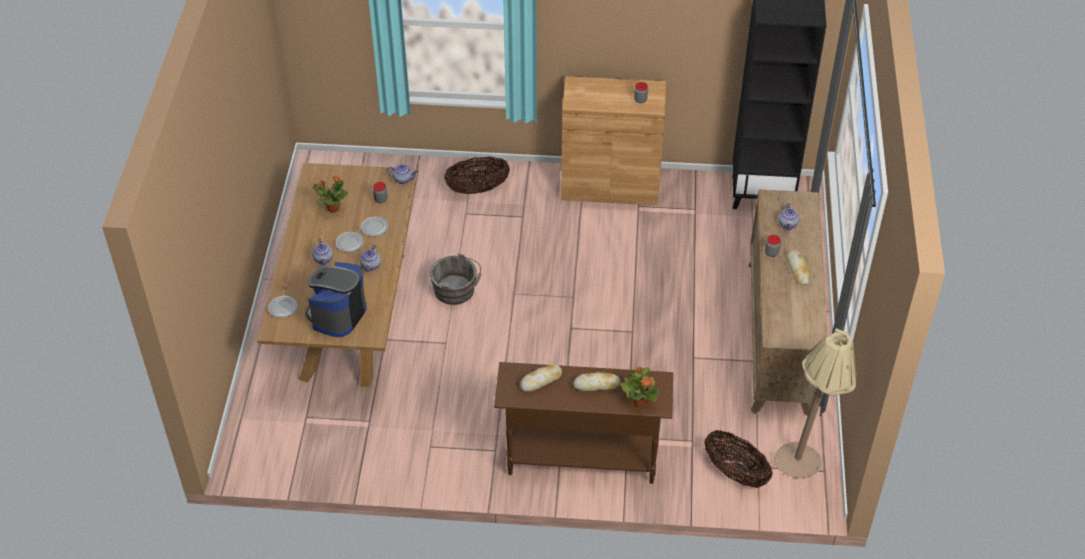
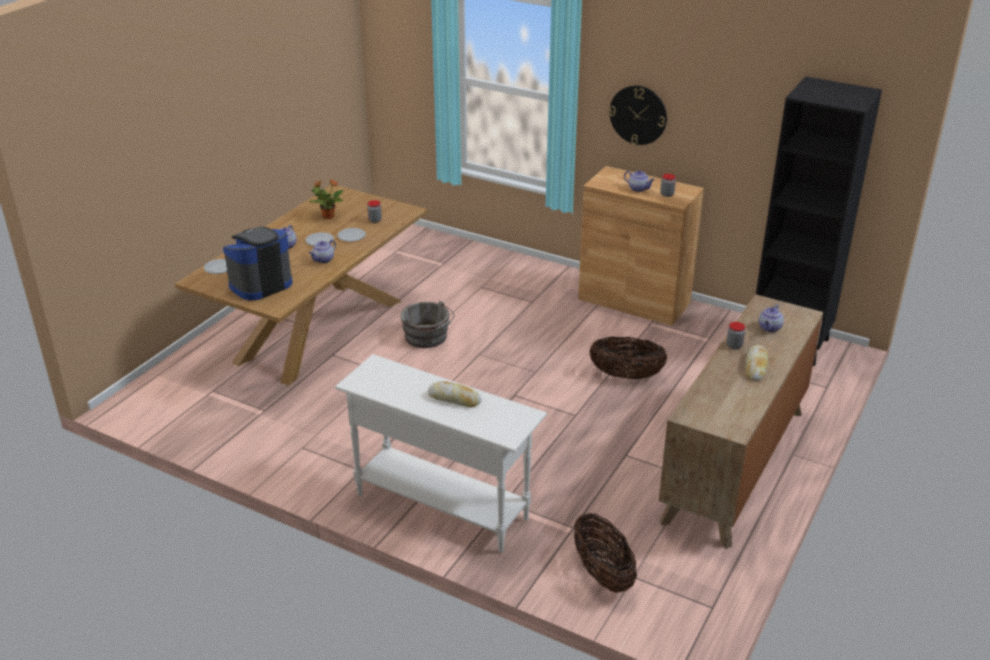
camera: 25 degrees right, 15 degrees down
teapot [386,164,418,184] -> teapot moved to [624,170,655,192]
basket [444,156,510,194] -> basket moved to [590,337,668,379]
brown console table [494,362,673,484] -> white console table [335,354,547,553]
bread [520,365,562,392] -> none
potted plant [621,366,659,406] -> none
beige floor lamp [774,328,857,478] -> none
none -> wall clock [609,85,667,145]

